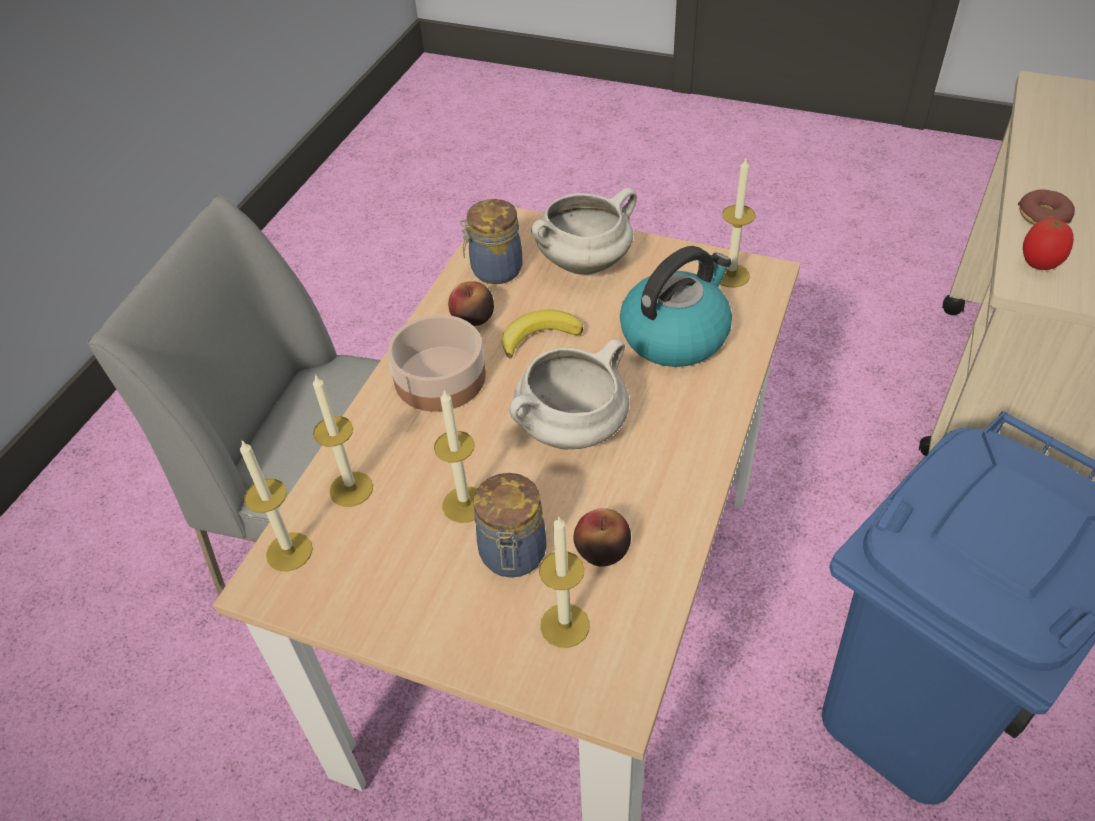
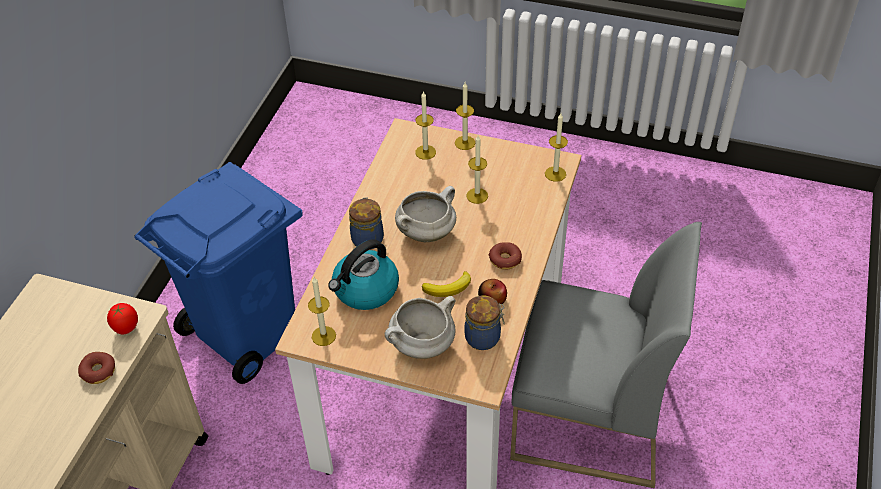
camera: 175 degrees right, 0 degrees up
candle [313,374,373,507] -> candle moved to [455,82,475,150]
bowl [387,315,486,412] -> donut [489,242,522,270]
jar [473,473,546,578] -> jar moved to [349,198,384,250]
apple [573,508,631,567] -> none

